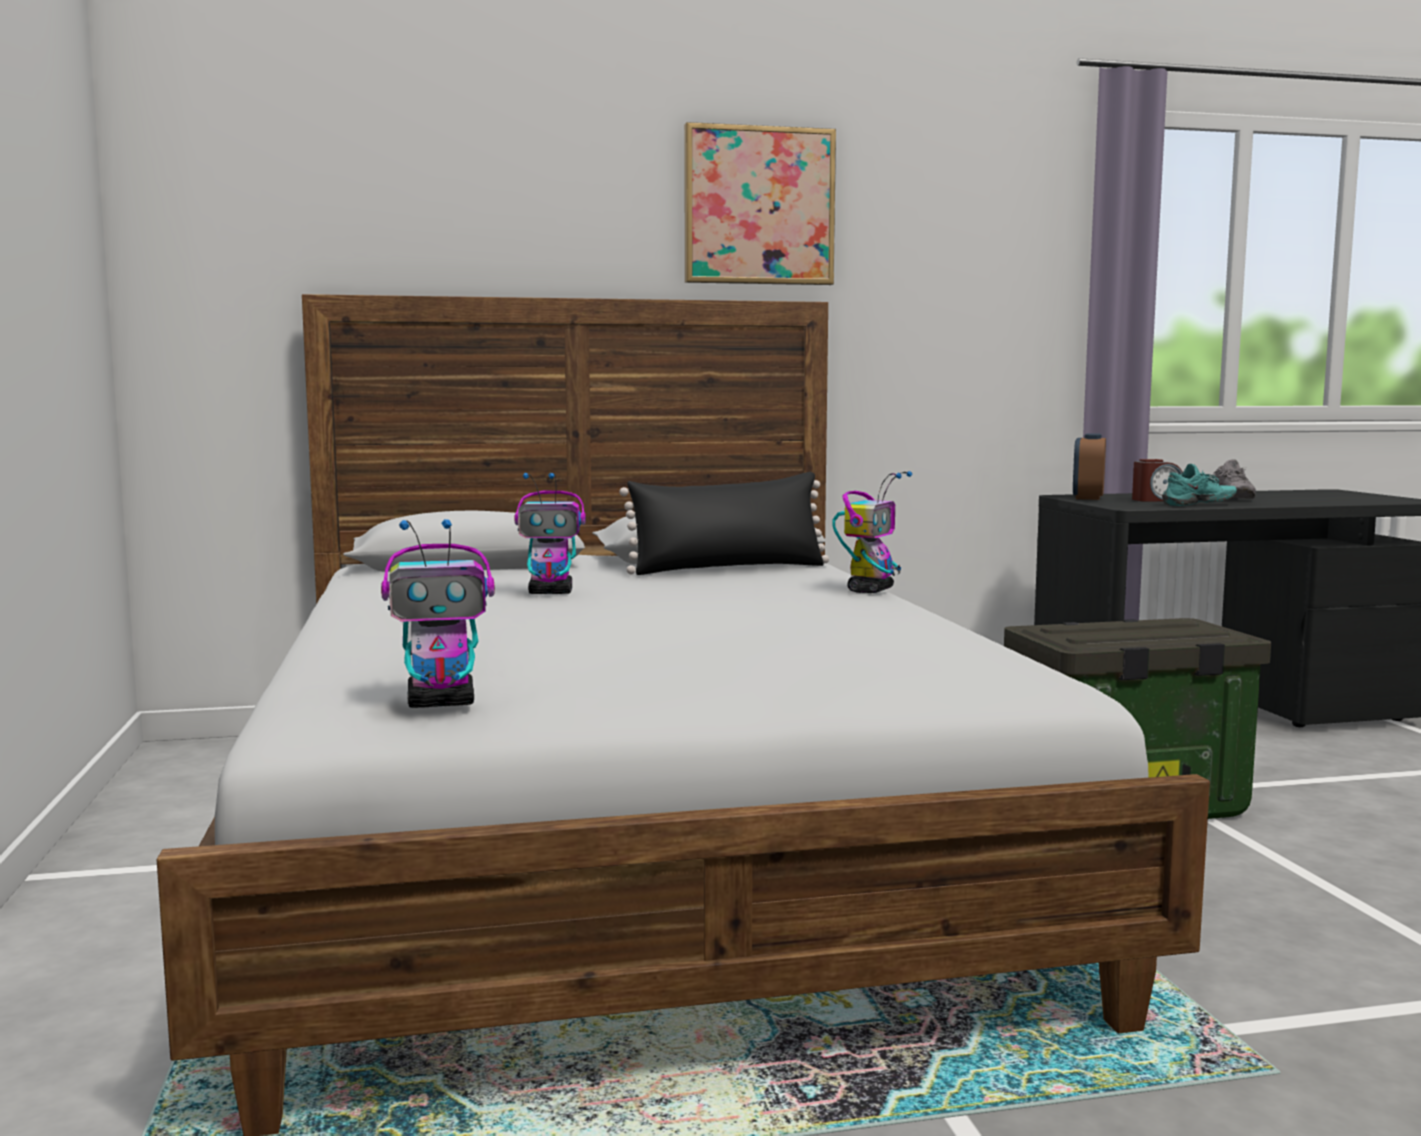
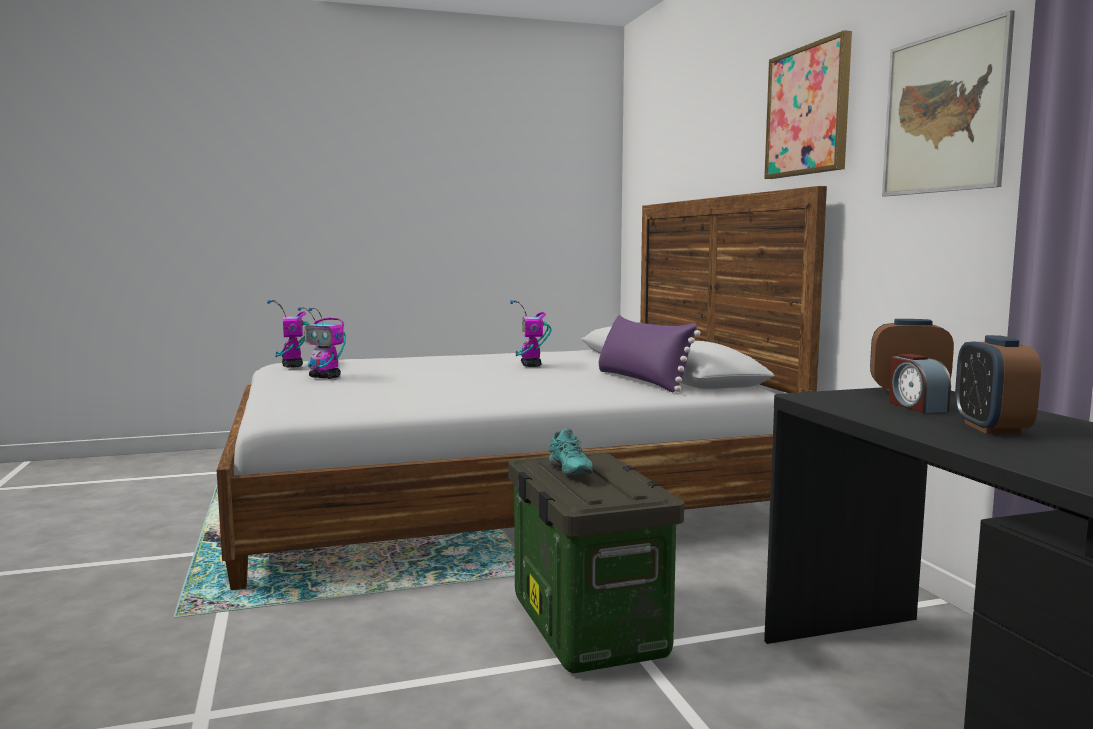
camera: 85 degrees right, 0 degrees up
black pillow [619,472,829,575] -> purple pillow [599,315,701,392]
toy robot [833,471,912,593] -> toy robot moved to [298,307,346,379]
turquoise shoe [1162,464,1237,506] -> turquoise shoe moved to [549,428,593,475]
grey shoe [1213,459,1256,499] -> alarm clock [955,335,1041,434]
none -> picture [882,10,1015,196]

